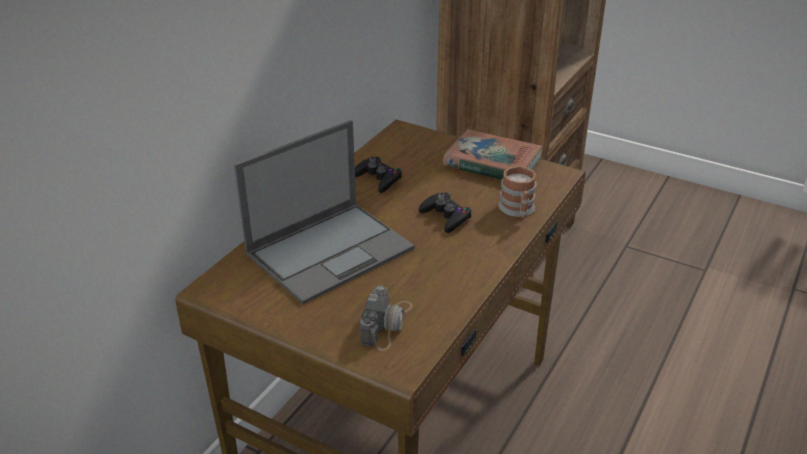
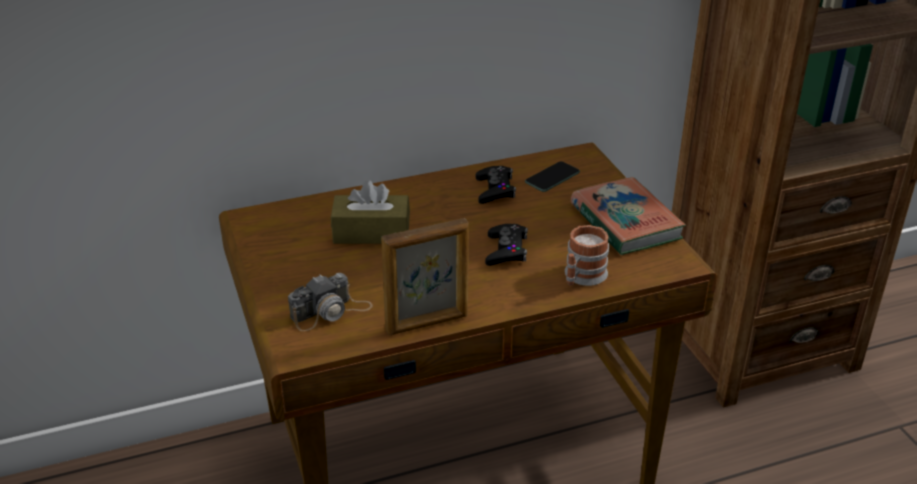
camera: 40 degrees right, 0 degrees up
laptop [234,120,415,304] -> brown tissue box [331,180,410,244]
none -> picture frame [381,218,469,335]
none -> phone [525,161,580,192]

